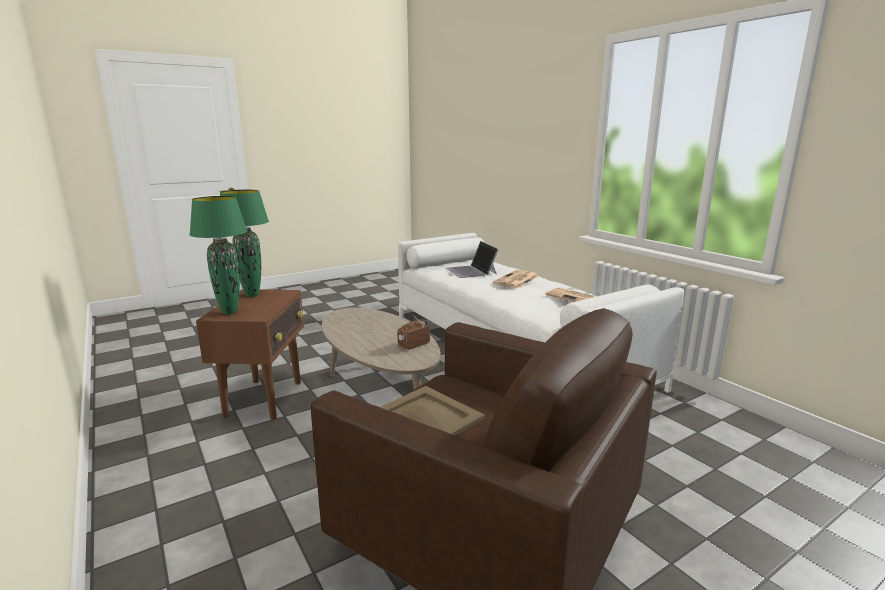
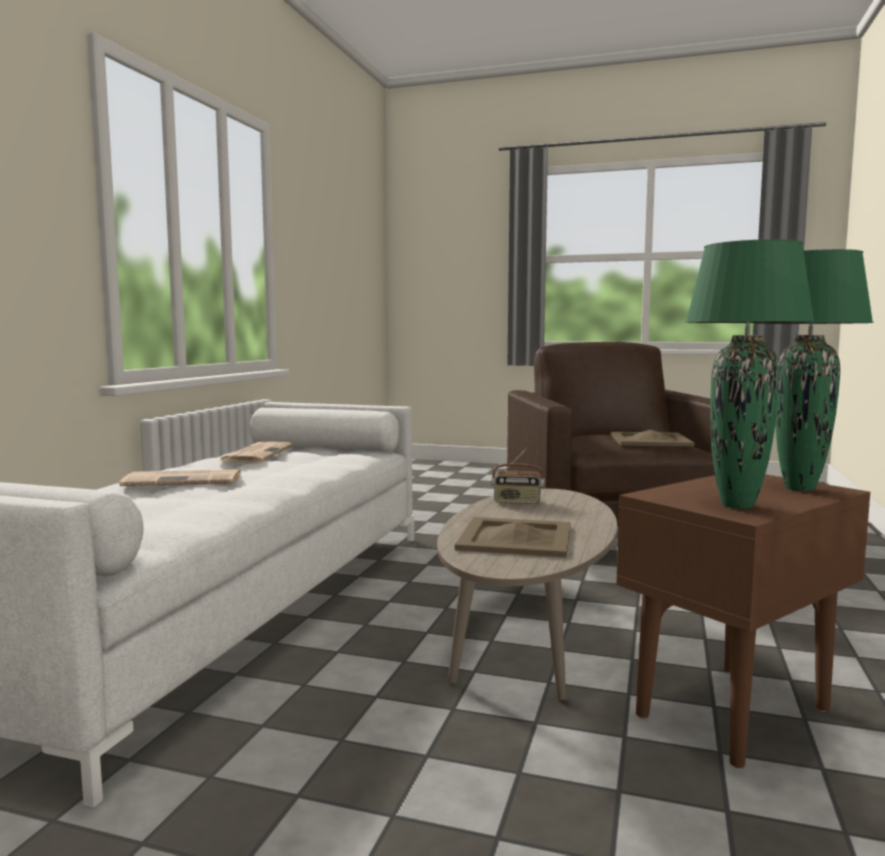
camera: 130 degrees left, 10 degrees down
laptop [446,241,499,278] -> none
none -> beige tray [455,517,571,558]

